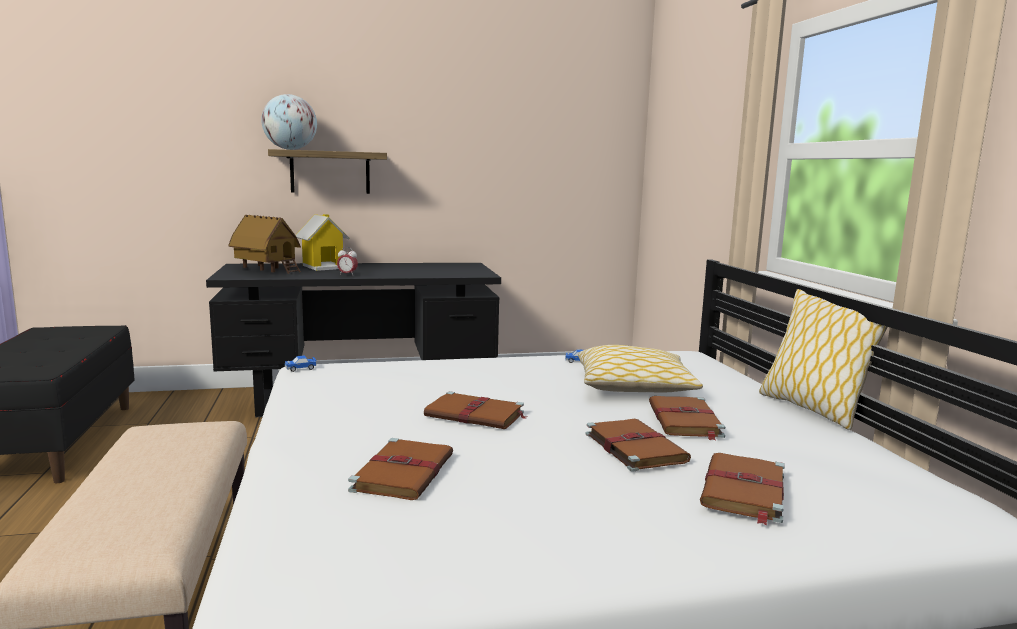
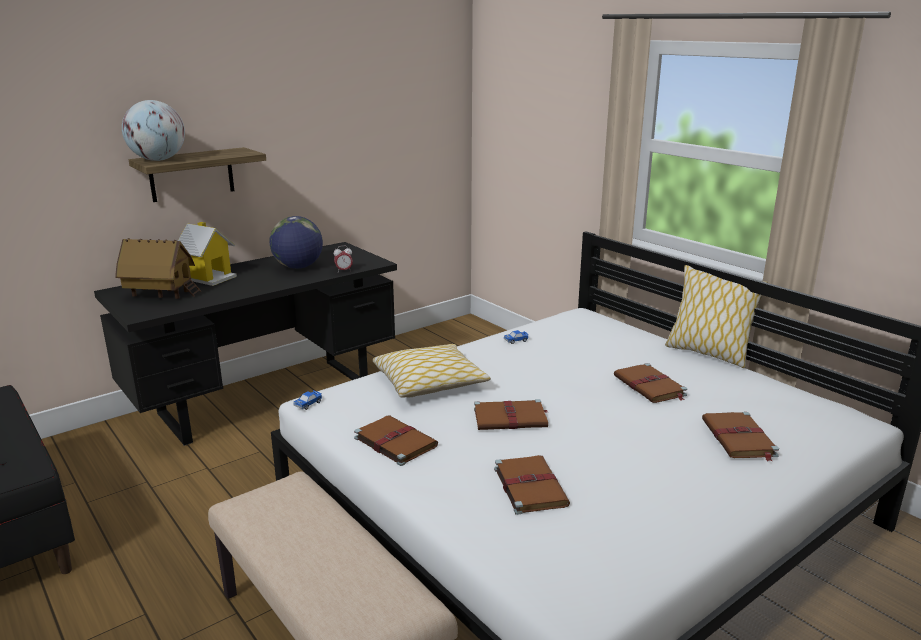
camera: 25 degrees left, 10 degrees up
alarm clock [337,247,358,275] -> alarm clock moved to [334,246,353,272]
pillow [578,345,703,393] -> pillow moved to [373,344,491,398]
brown book [586,419,691,472] -> brown book moved to [354,415,438,466]
none -> globe [269,216,323,269]

